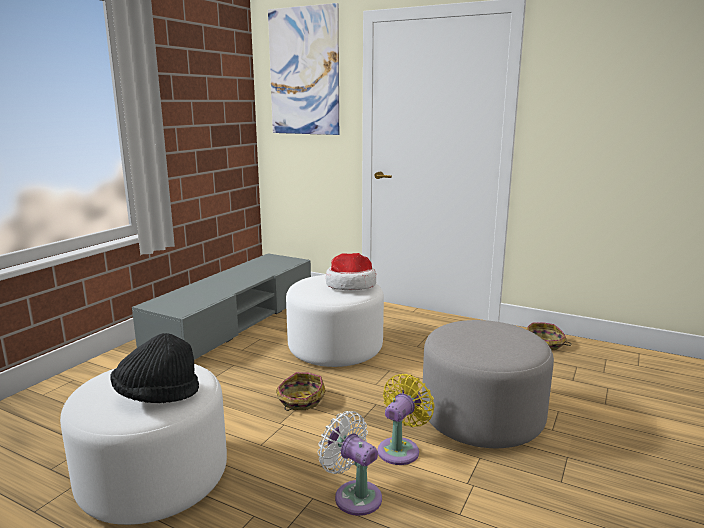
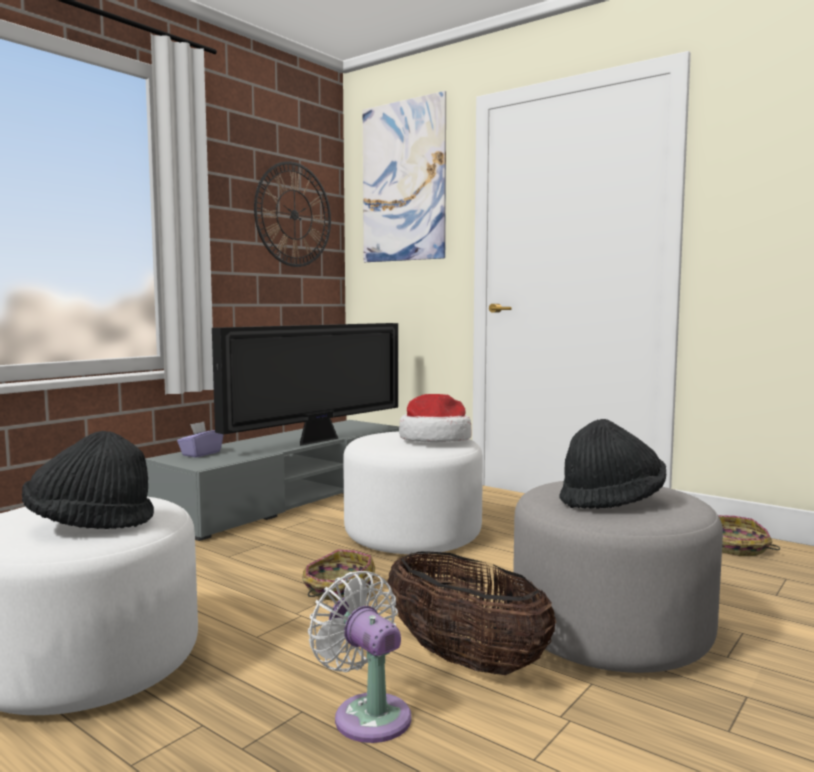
camera: 10 degrees right, 10 degrees down
yellow fan [378,374,435,465] -> basket [388,551,556,675]
none -> purple tissue box [177,422,224,457]
none -> television [212,323,398,446]
none -> wall clock [254,161,331,267]
none -> black hat [559,419,666,509]

